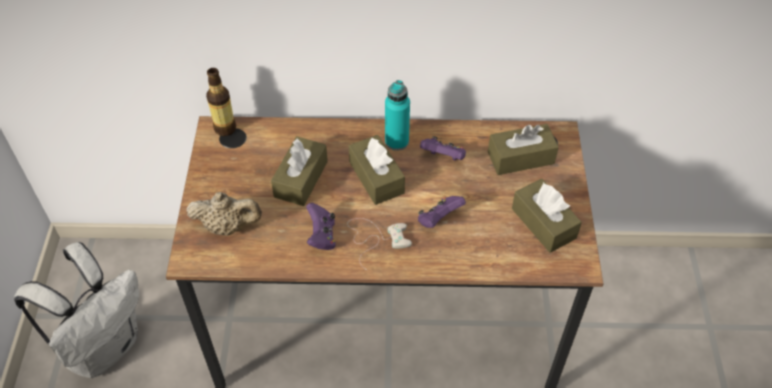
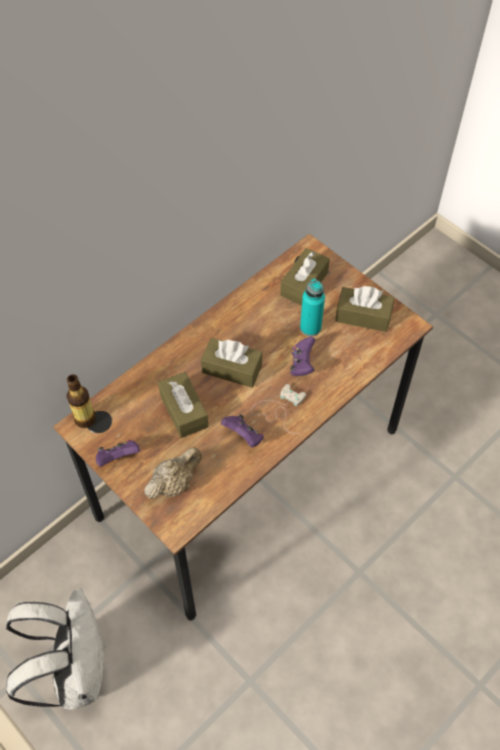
camera: 45 degrees left, 5 degrees up
turquoise bottle [385,80,410,151] -> turquoise bottle moved to [300,279,325,336]
purple game controller [420,136,466,161] -> purple game controller moved to [96,440,140,467]

